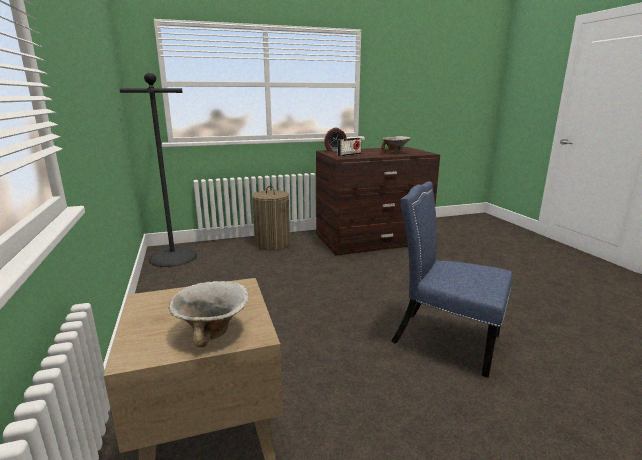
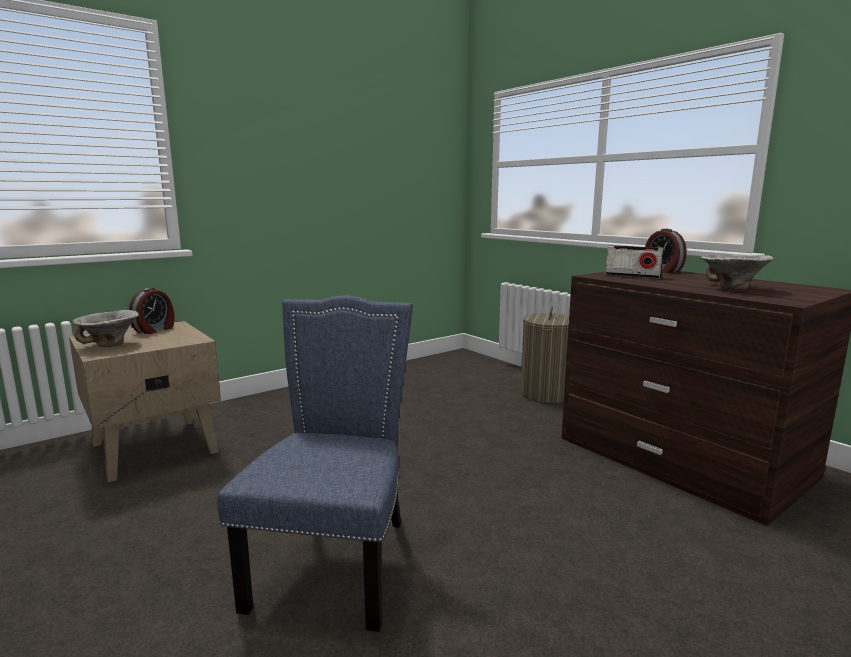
camera: 70 degrees right, 5 degrees down
black clothes rack [119,73,197,267] -> none
none -> alarm clock [129,288,175,334]

